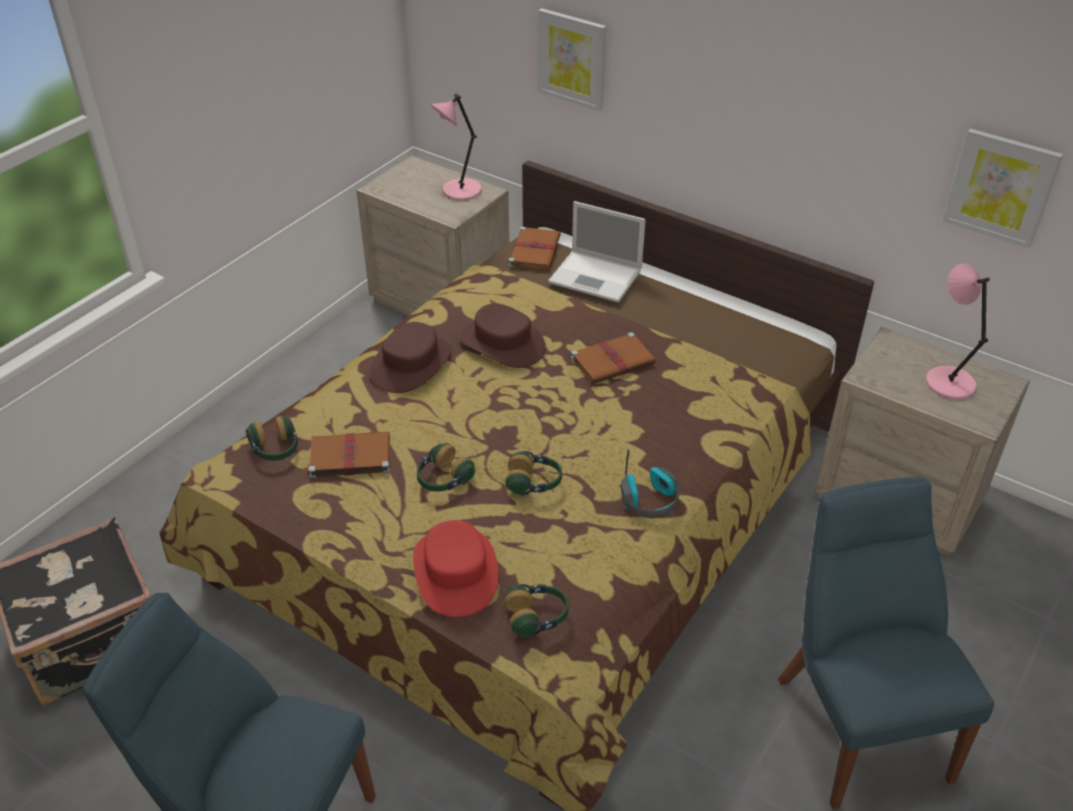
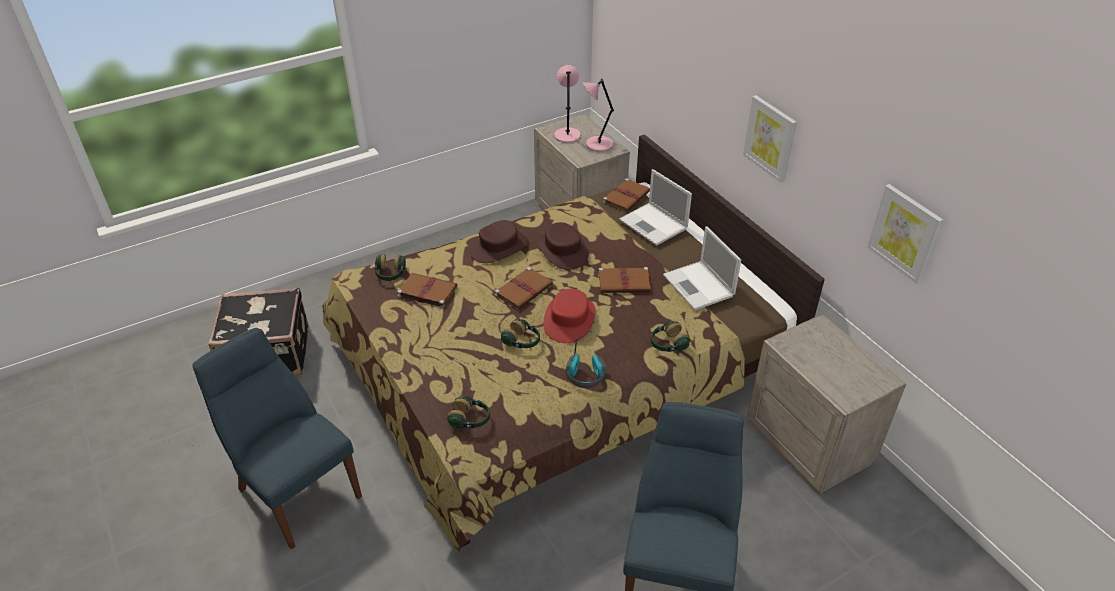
camera: 25 degrees right, 0 degrees up
red hat [413,520,498,617] -> red hat moved to [543,289,595,343]
headphones [417,443,475,492] -> headphones moved to [650,321,690,352]
picture [538,8,606,111] -> picture moved to [743,95,797,183]
pink table lamp [926,263,990,399] -> pink table lamp moved to [554,65,581,143]
none -> brown book [495,267,553,310]
none -> laptop [663,226,741,310]

